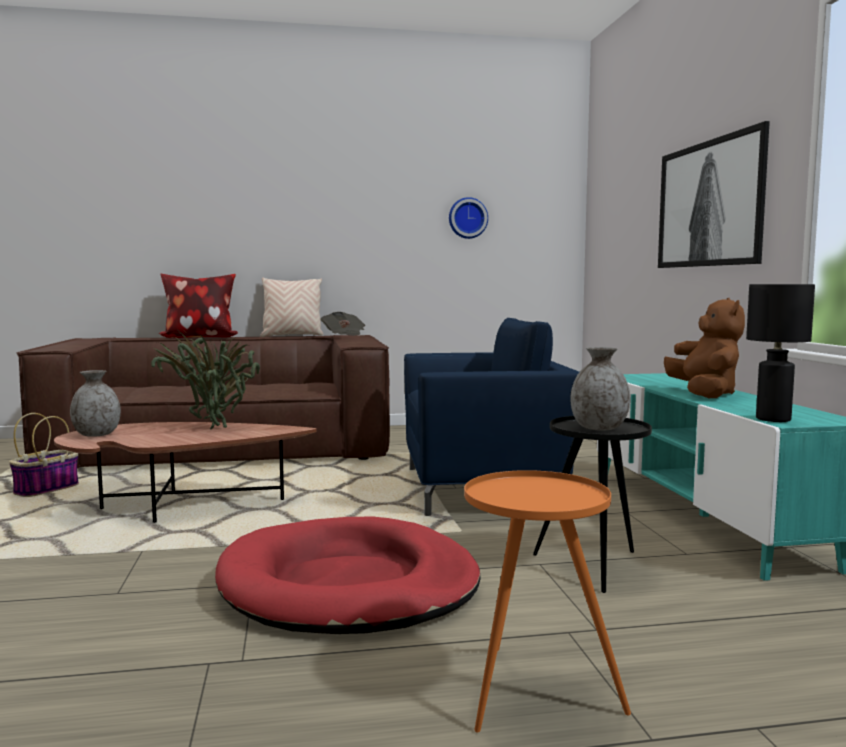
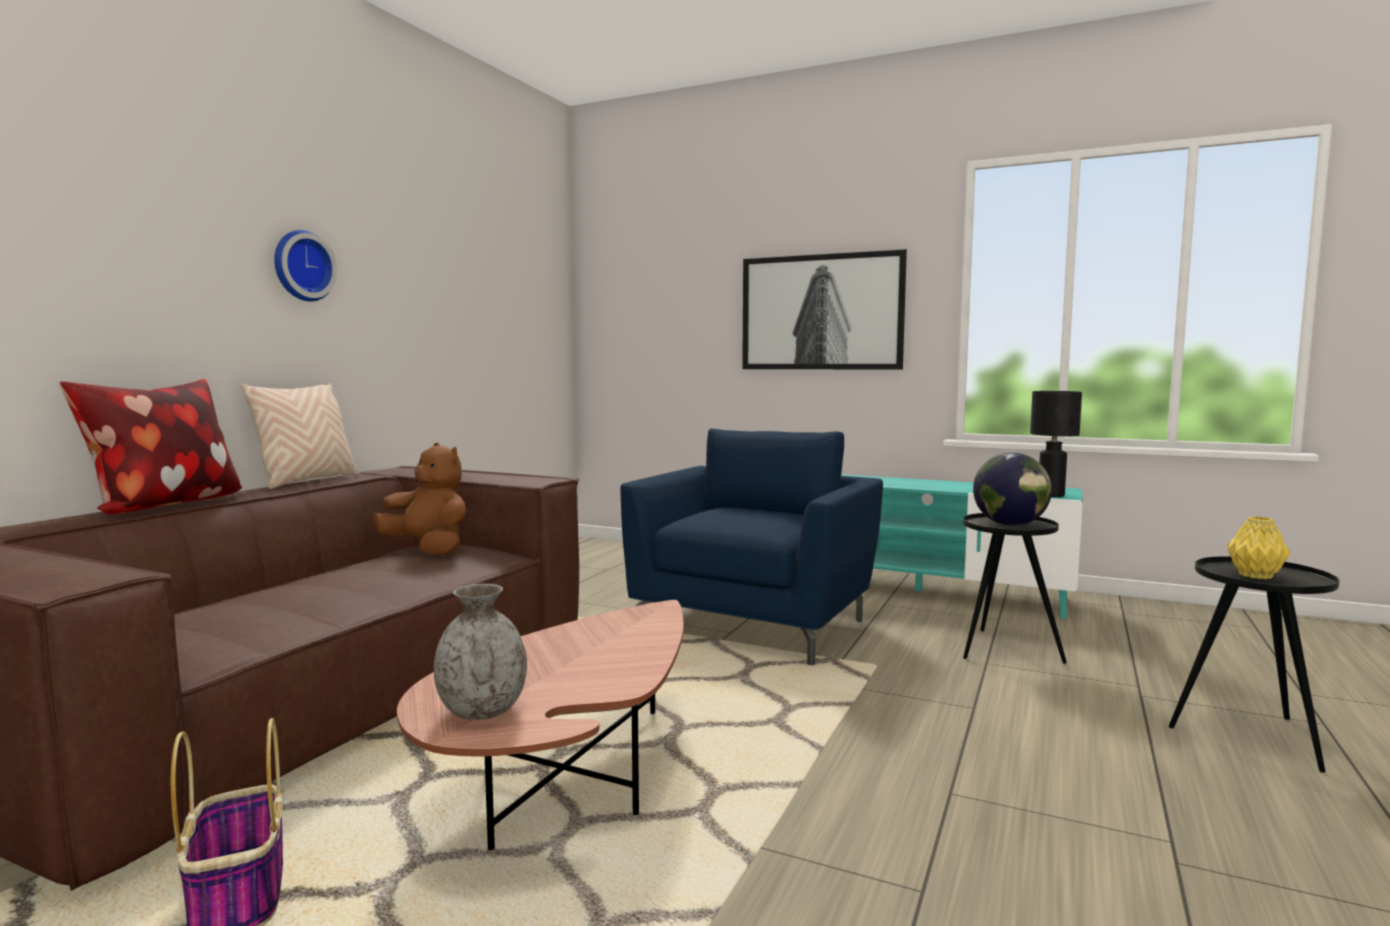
camera: 55 degrees left, 0 degrees up
potted plant [151,331,260,429] -> none
red dog bed [215,517,481,634] -> none
newspaper [320,312,365,336] -> none
wall clock [449,197,488,239] -> wall clock moved to [274,230,337,302]
orange side table [464,470,631,733] -> black side table [1169,556,1339,773]
grey vase [570,347,630,431] -> globe [973,453,1052,526]
brown plush toy [664,298,745,398] -> brown plush toy moved to [373,443,466,556]
none -> yellow vase [1227,516,1290,579]

